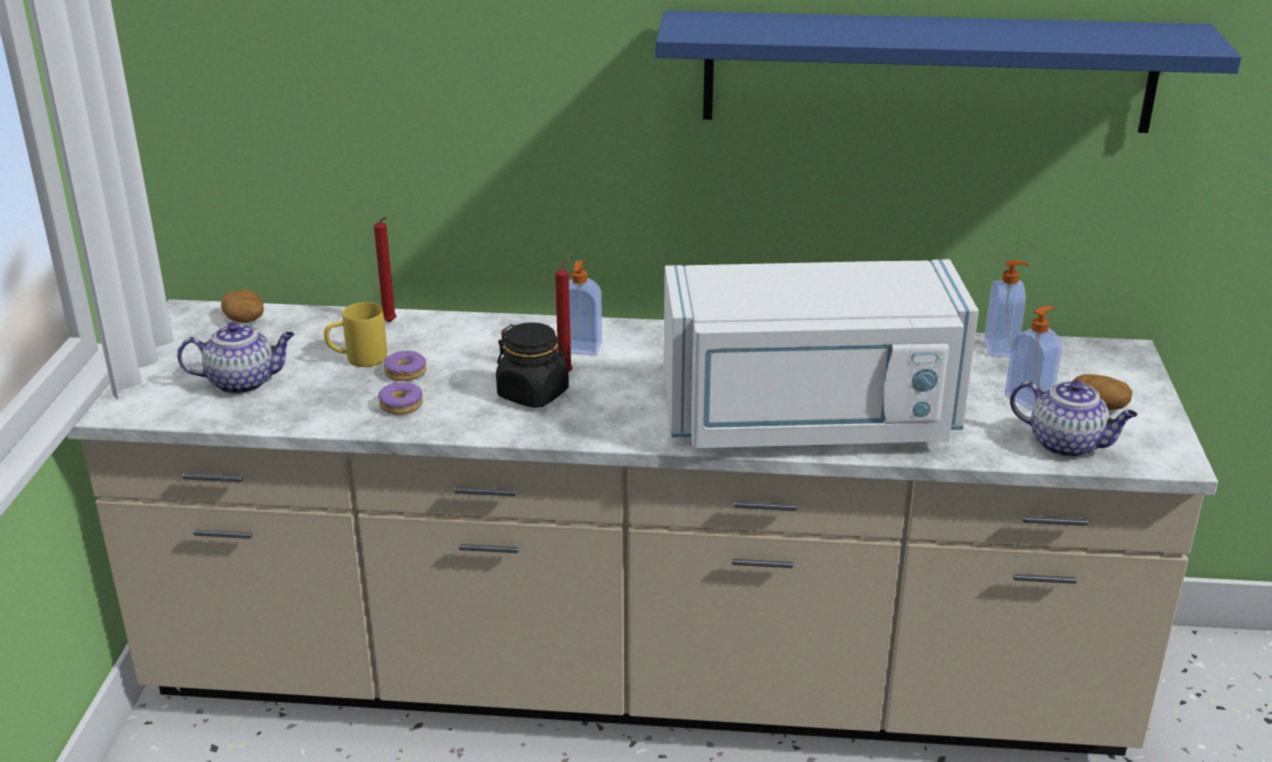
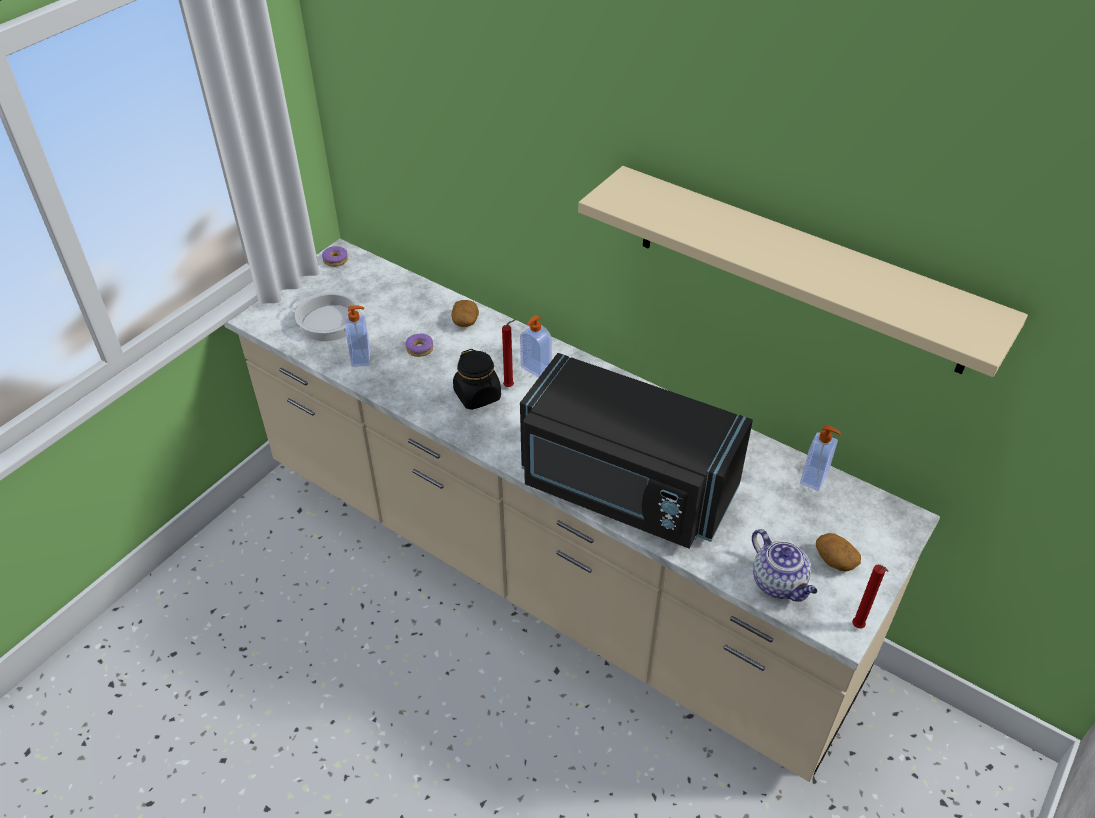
camera: 30 degrees right, 15 degrees up
teapot [177,322,295,394] -> cooking pot [289,292,366,341]
potato [221,290,264,323] -> potato moved to [451,300,479,327]
yellow mug [324,302,387,367] -> none
red candle [374,217,396,322] -> red candle moved to [852,565,888,629]
donut [378,382,423,414] -> donut moved to [322,246,348,267]
blue shelf [656,10,1241,133] -> beige shelf [578,166,1028,377]
white microwave [664,259,979,448] -> black microwave [520,353,753,549]
soap dispenser [1004,306,1062,411] -> soap dispenser moved to [345,305,370,367]

